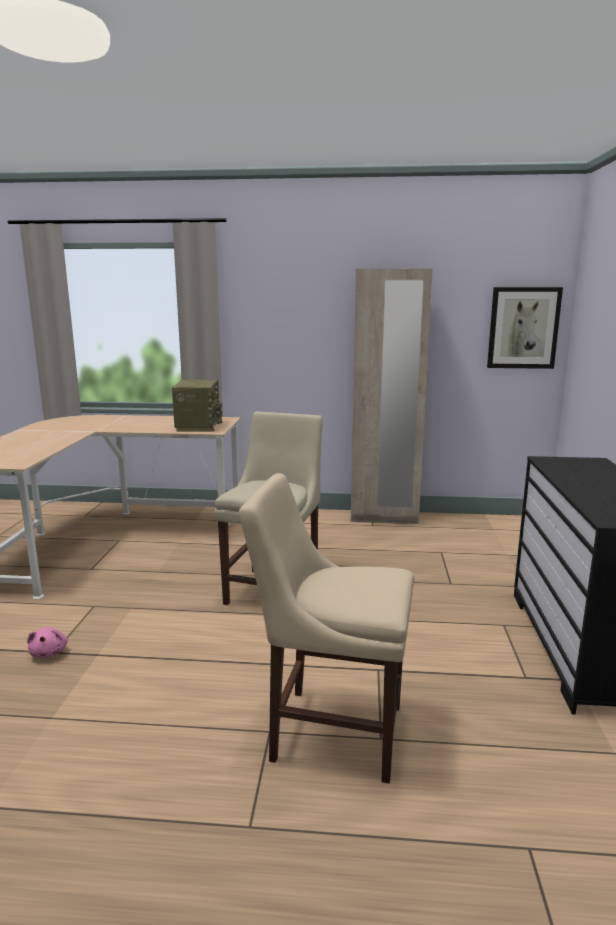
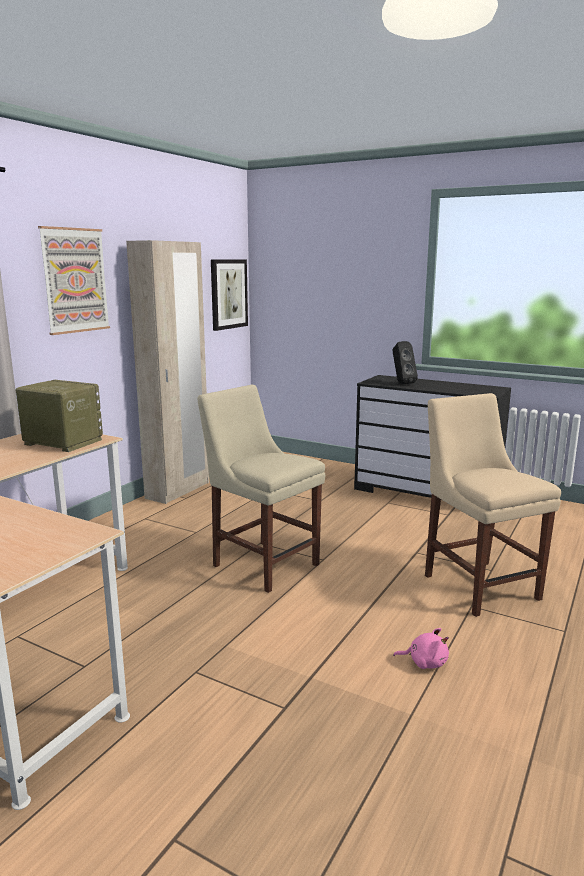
camera: 65 degrees left, 0 degrees up
pink plush toy [27,627,67,658] -> pink plush toy moved to [393,628,449,669]
beige chair [239,473,414,784] -> beige chair turned 120 degrees clockwise [425,393,561,617]
none -> picture [38,226,110,335]
none -> black speaker [393,341,418,384]

